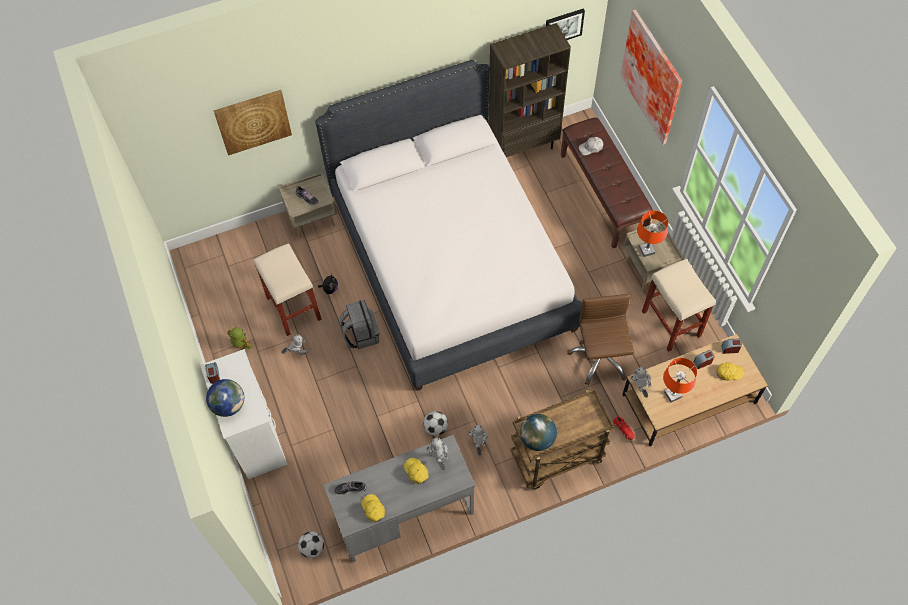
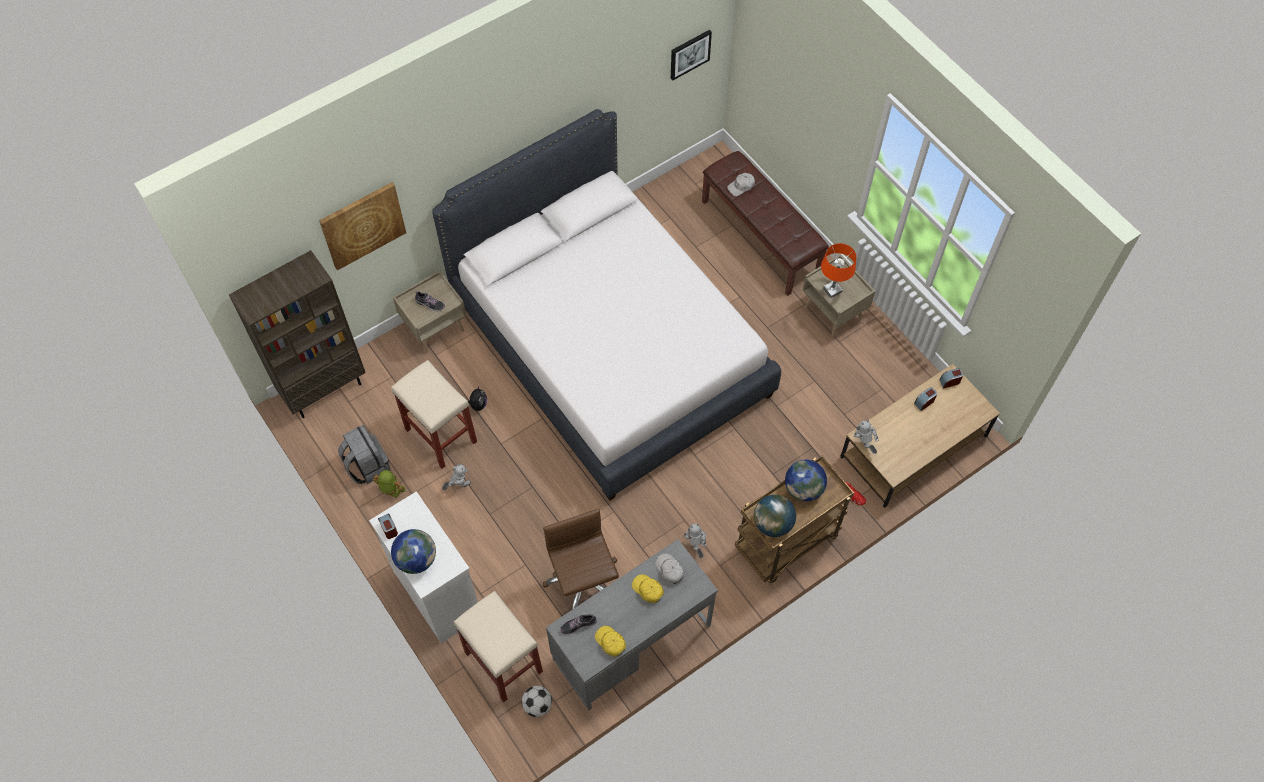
camera: 15 degrees left, 0 degrees up
grey backpack [340,300,379,349] -> grey backpack moved to [338,425,391,484]
football [424,411,448,436] -> none
toy robot [427,438,448,470] -> white cap [655,553,684,584]
brown bookcase [489,23,571,157] -> brown bookcase moved to [229,250,366,418]
brown office chair [567,294,634,385] -> brown office chair moved to [543,509,619,609]
picture [620,9,682,145] -> none
beige stool [642,259,716,352] -> beige stool moved to [454,591,543,702]
orange table lamp [663,358,697,402] -> none
yellow cap [717,362,744,381] -> none
none -> globe [785,460,827,501]

